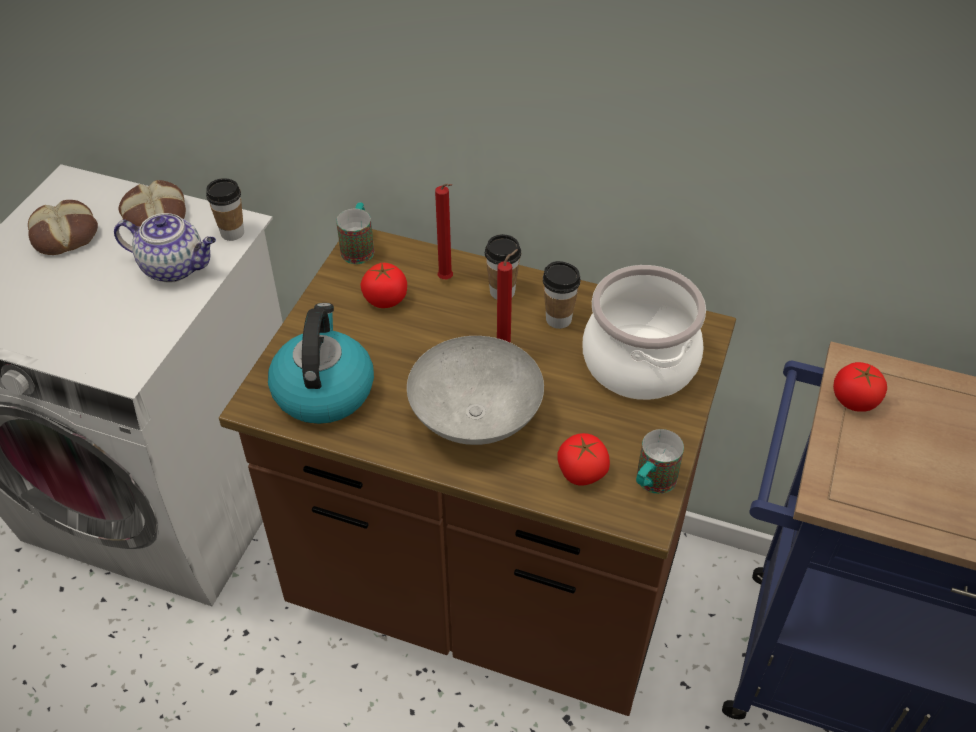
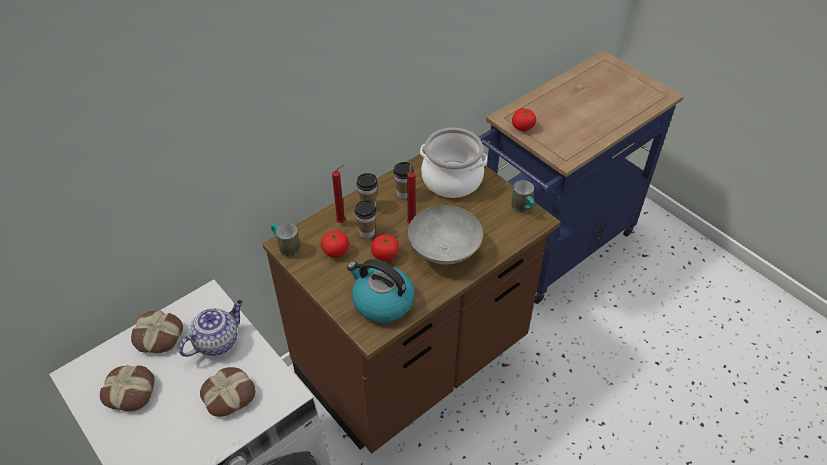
camera: 60 degrees left, 0 degrees up
cup [206,178,244,241] -> cup moved to [355,200,377,238]
tomato [557,433,610,486] -> tomato moved to [371,234,399,262]
none -> bread [200,367,255,417]

